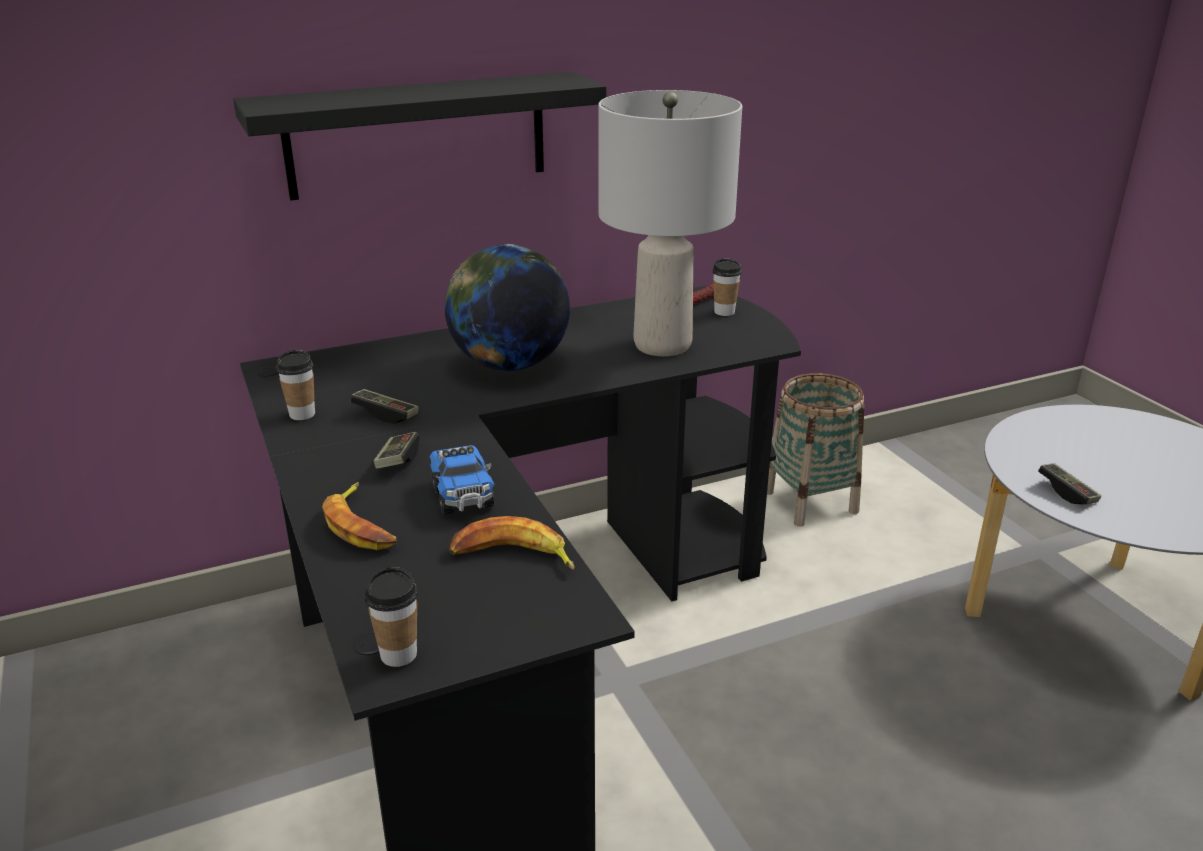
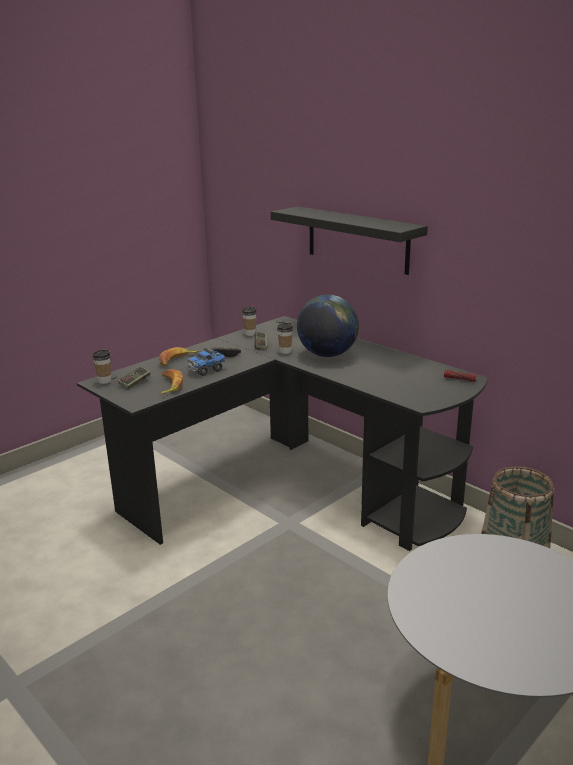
camera: 70 degrees right, 5 degrees down
grey table lamp [598,90,742,357] -> none
cup [712,259,742,316] -> cup moved to [277,323,293,354]
game controller [1038,463,1101,504] -> game controller moved to [119,367,150,389]

